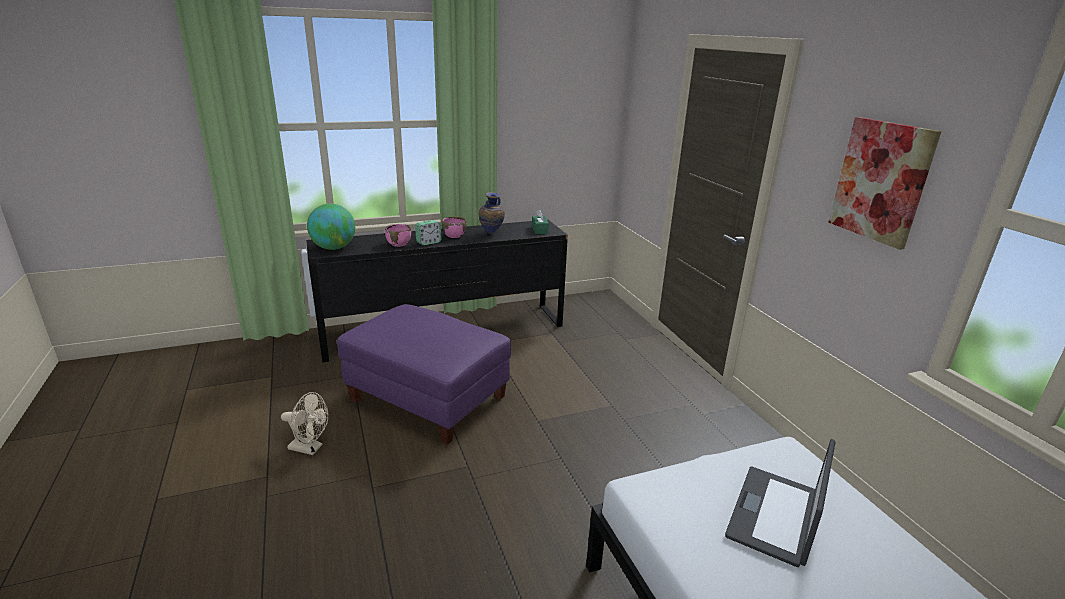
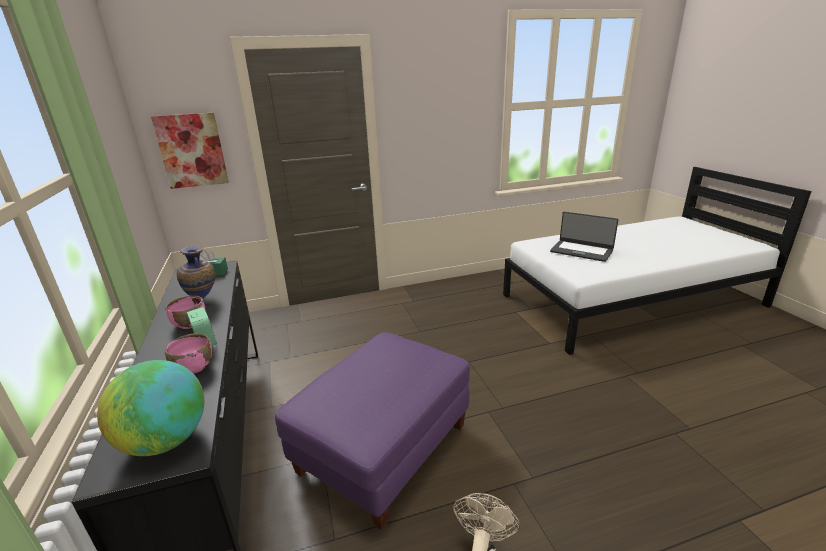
camera: 85 degrees left, 0 degrees up
picture [828,117,941,250] -> picture moved to [151,112,229,189]

